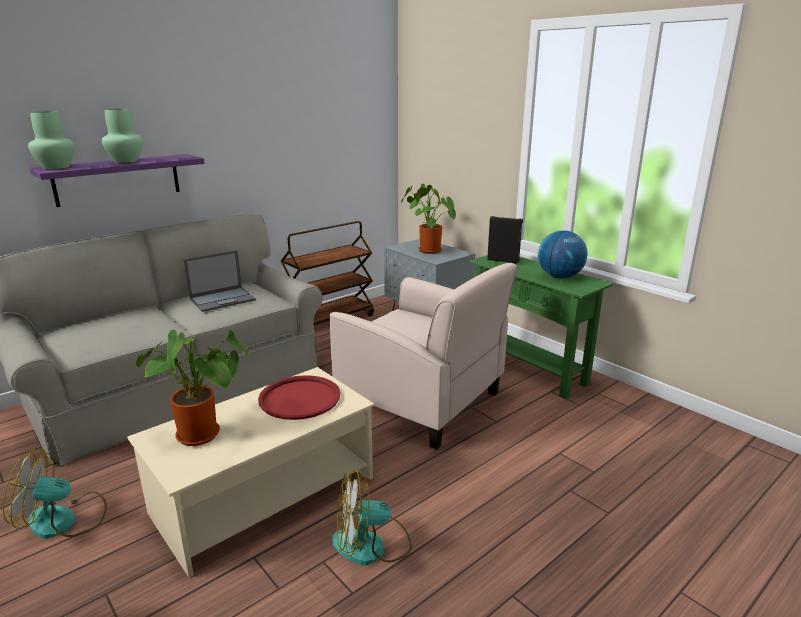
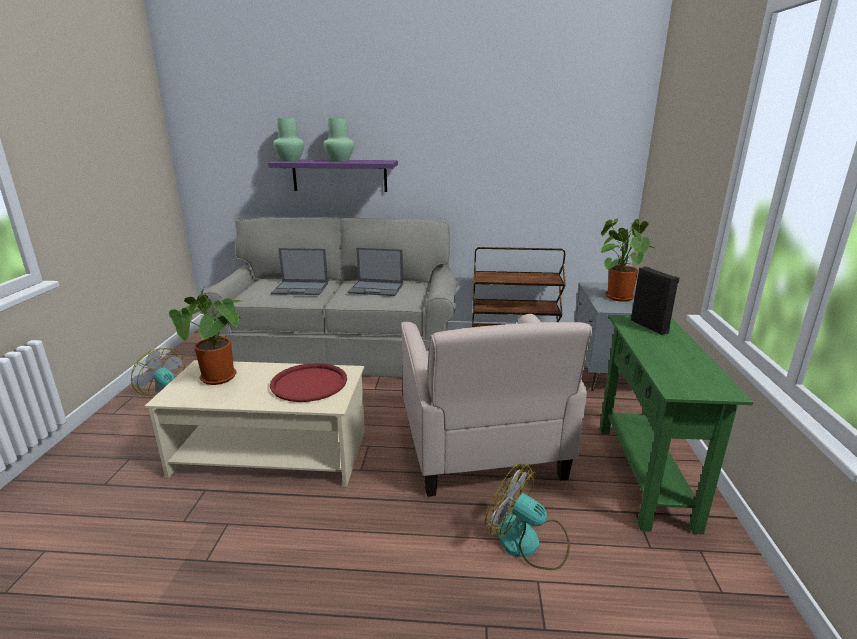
camera: 45 degrees right, 0 degrees up
fan [332,470,412,566] -> fan moved to [485,463,570,570]
globe [538,230,588,279] -> none
none -> laptop [271,248,328,295]

